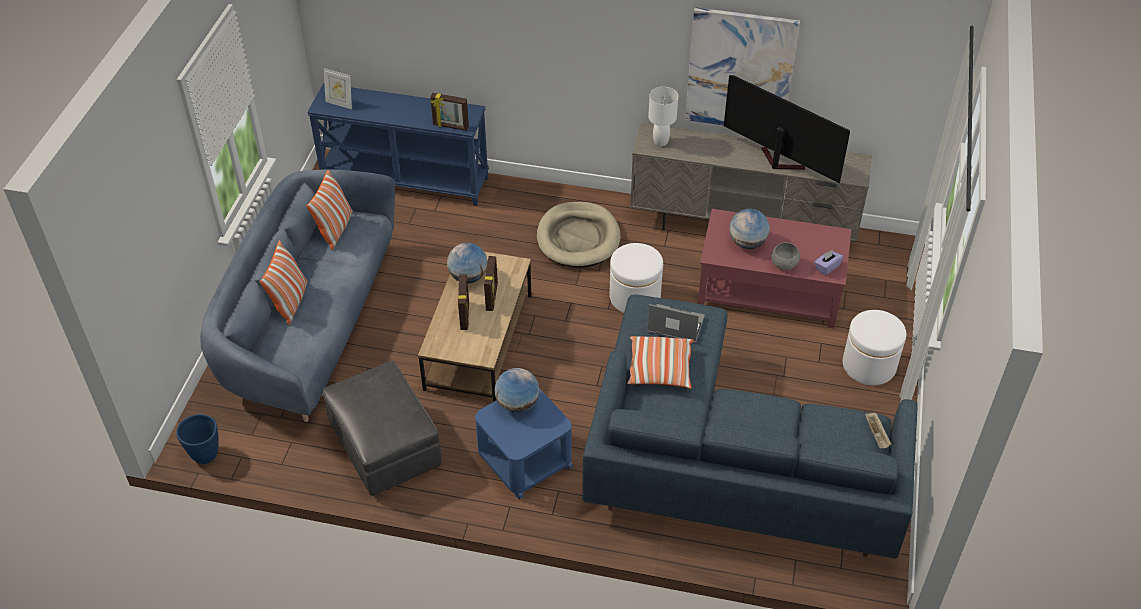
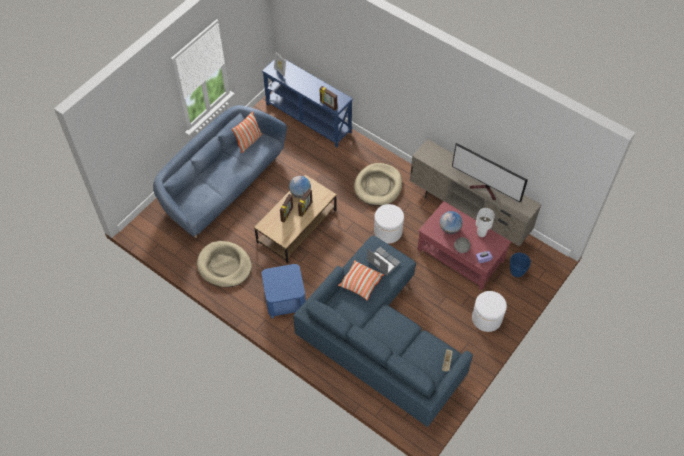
camera: 25 degrees right, 10 degrees up
blue planter [176,414,219,464] -> blue planter moved to [510,253,531,277]
pillow [260,240,307,325] -> none
grey ottoman [323,360,442,496] -> beige dog bed [197,241,252,287]
globe [495,368,540,413] -> none
white table lamp [648,87,678,146] -> white table lamp moved to [476,208,495,237]
picture [685,7,800,125] -> none
television [724,75,850,183] -> television turned 150 degrees clockwise [452,143,528,202]

